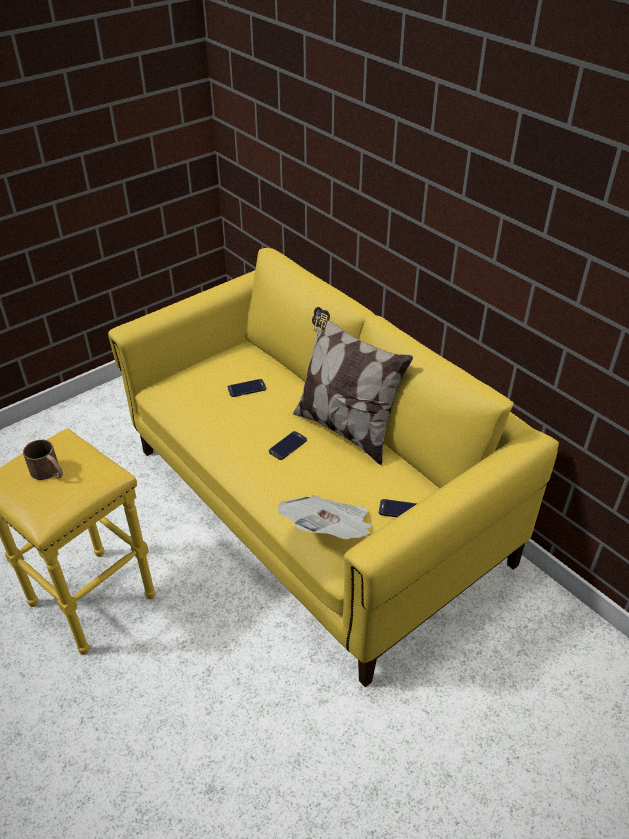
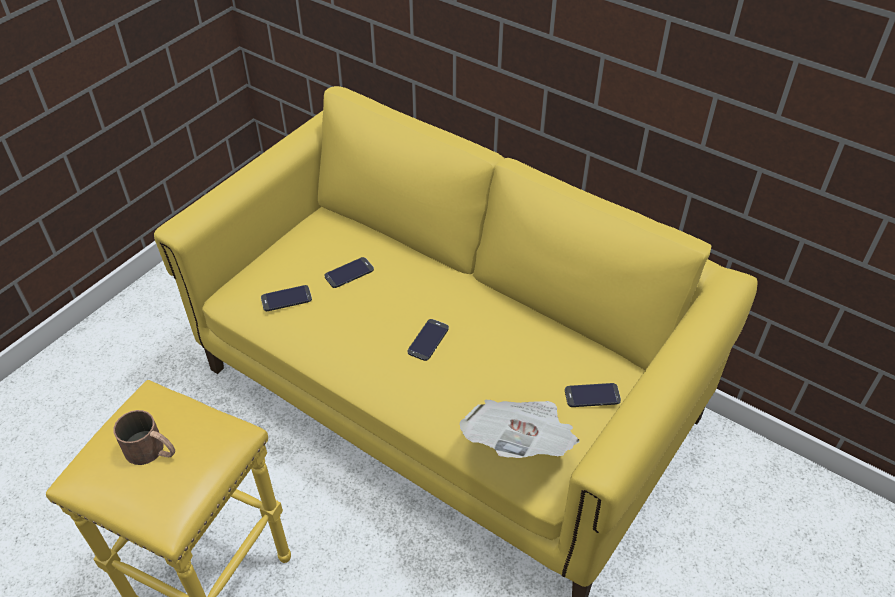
camera: 15 degrees left, 5 degrees up
pillow [293,307,413,465] -> none
none -> phone [261,285,312,311]

